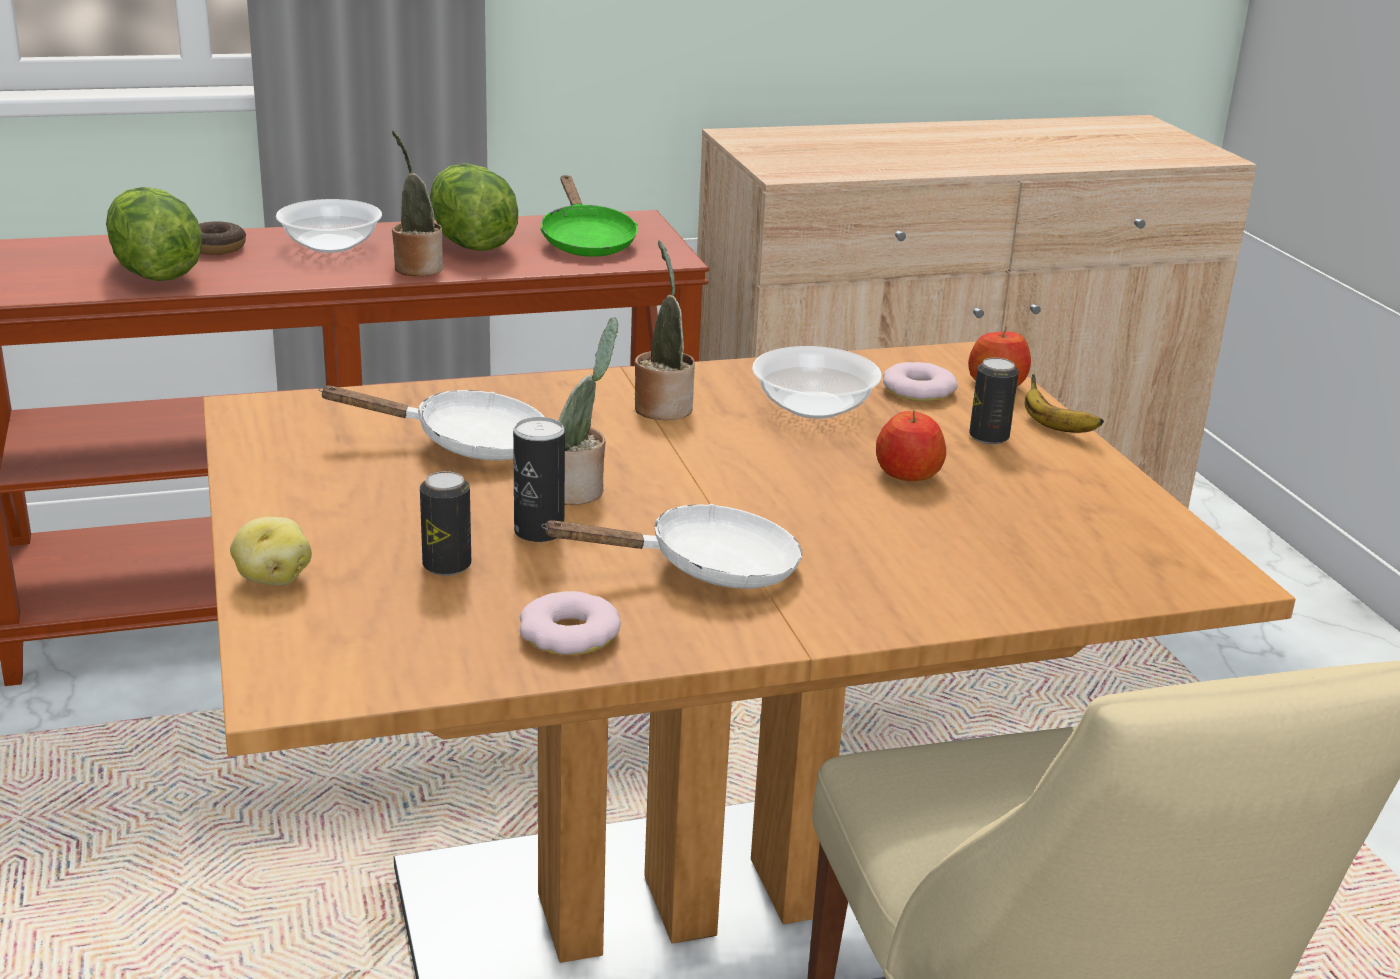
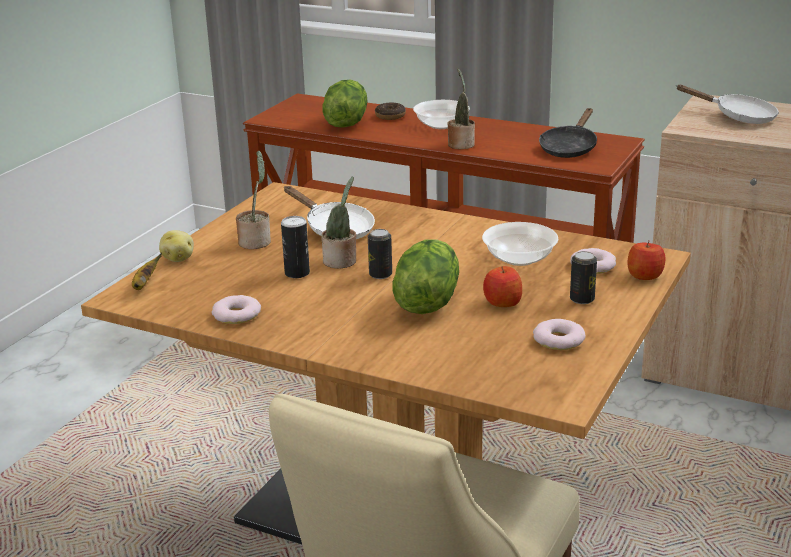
camera: 45 degrees right, 0 degrees up
can [420,471,471,576] -> can moved to [368,229,392,279]
lettuce [430,164,518,251] -> lettuce moved to [392,239,459,314]
green frying pan [540,175,638,257] -> black frying pan [539,108,597,158]
white frying pan [541,504,802,589] -> white frying pan moved to [676,85,779,124]
potted plant [635,240,695,420] -> potted plant moved to [236,150,271,249]
banana [1024,374,1104,433] -> banana moved to [132,253,162,290]
none -> donut [533,319,586,350]

